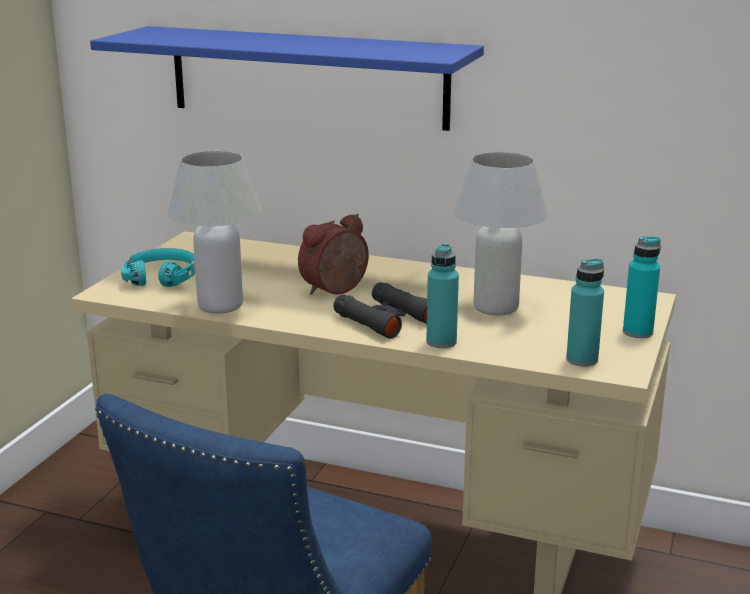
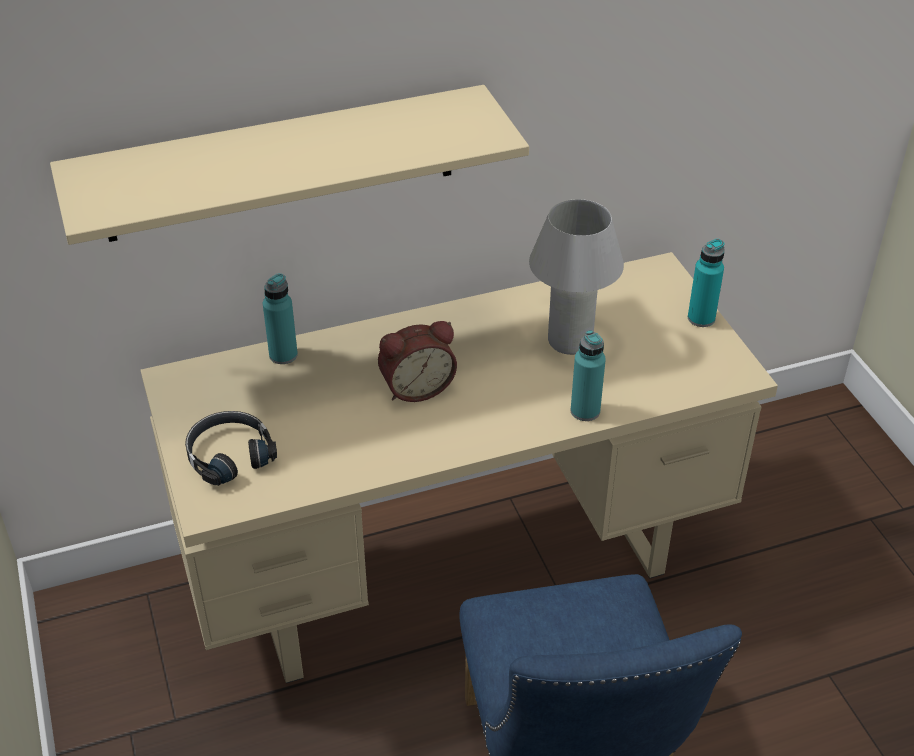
camera: 40 degrees left, 20 degrees up
blue shelf [90,26,484,131] -> beige shelf [50,85,529,245]
turquoise headphones [121,248,195,287] -> black headphones [185,411,277,486]
white table lamp [168,151,262,314] -> none
alarm clock [298,214,369,295] -> alarm clock turned 120 degrees counterclockwise [378,321,457,402]
black binoculars [333,282,427,339] -> none
turquoise bottle [566,259,604,367] -> turquoise bottle moved to [263,273,298,364]

